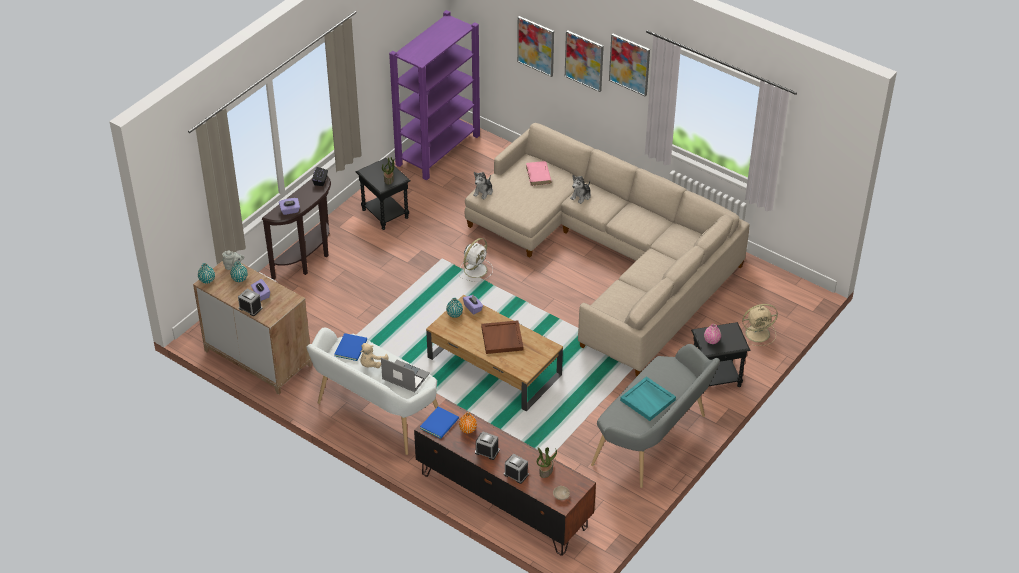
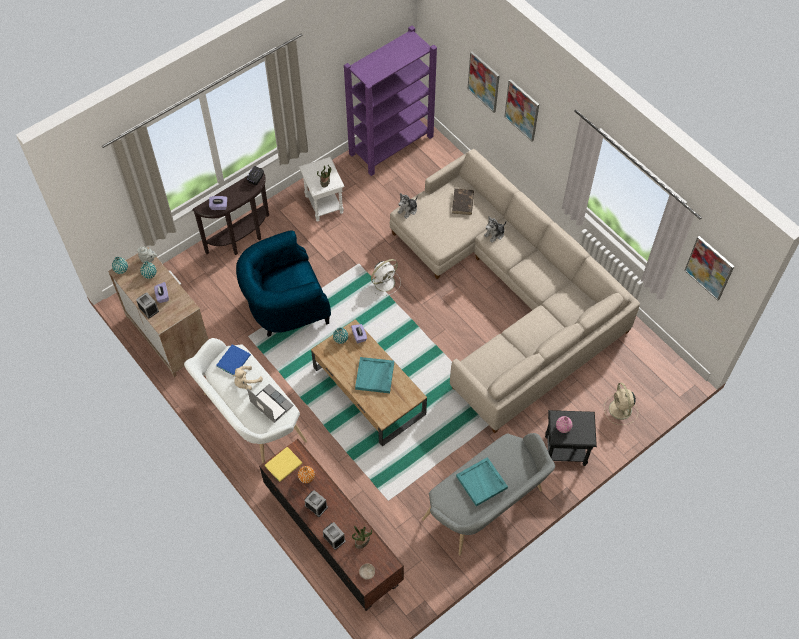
camera: 15 degrees right, 15 degrees up
black side table [356,158,411,230] -> white side table [299,157,345,222]
blue book [420,407,459,439] -> yellow book [265,447,302,482]
brown tray [481,320,523,354] -> turquoise tray [355,357,394,393]
pink book [526,161,552,186] -> brown book [452,188,474,215]
picture [609,34,650,97] -> picture moved to [684,236,735,300]
beige fan [742,304,778,346] -> beige fan turned 75 degrees clockwise [604,383,638,425]
none -> blue armchair [236,230,331,337]

